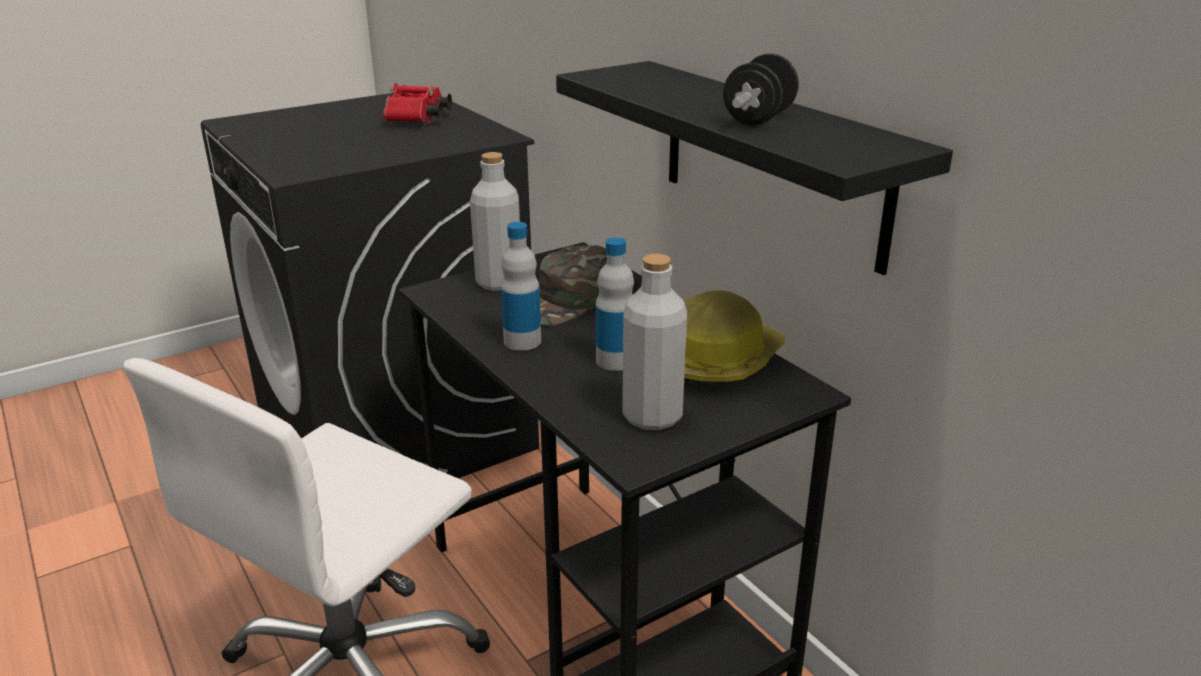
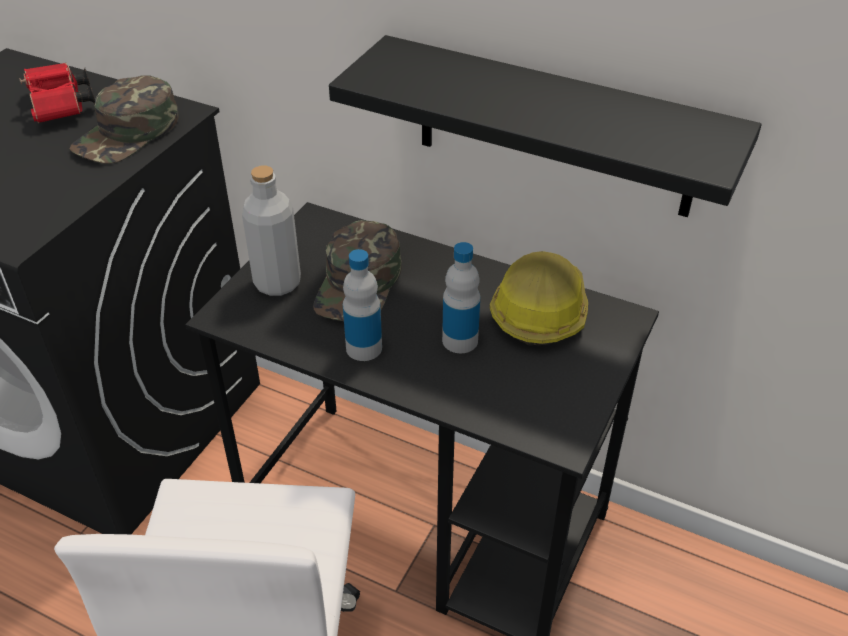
camera: 30 degrees left, 15 degrees up
grey bottle [622,254,687,430] -> none
black dumbbell [723,54,799,125] -> none
none -> green cap [69,75,179,164]

